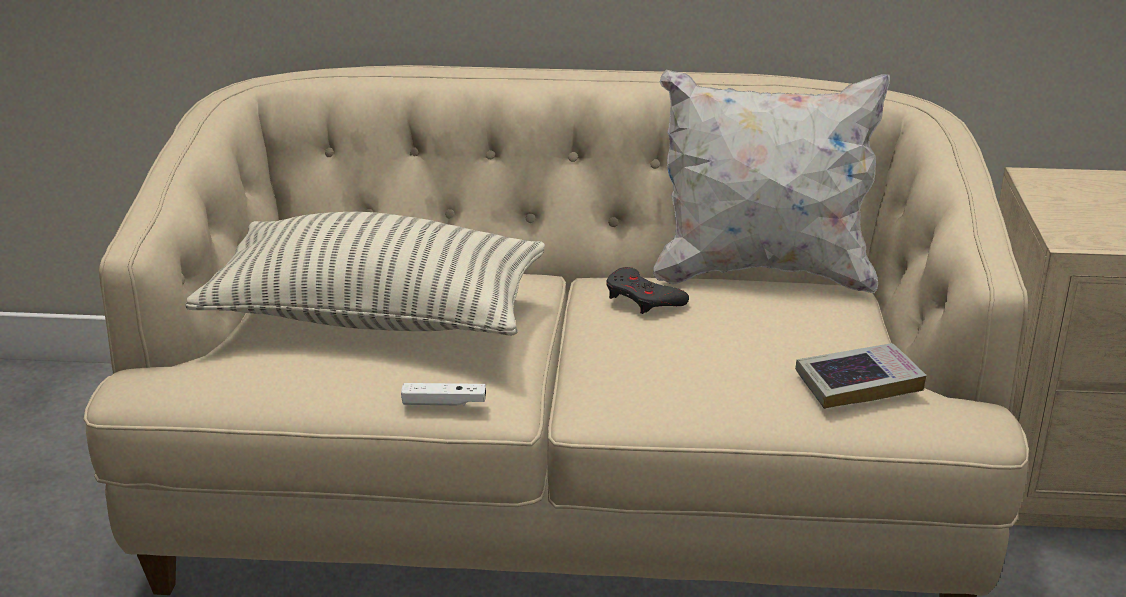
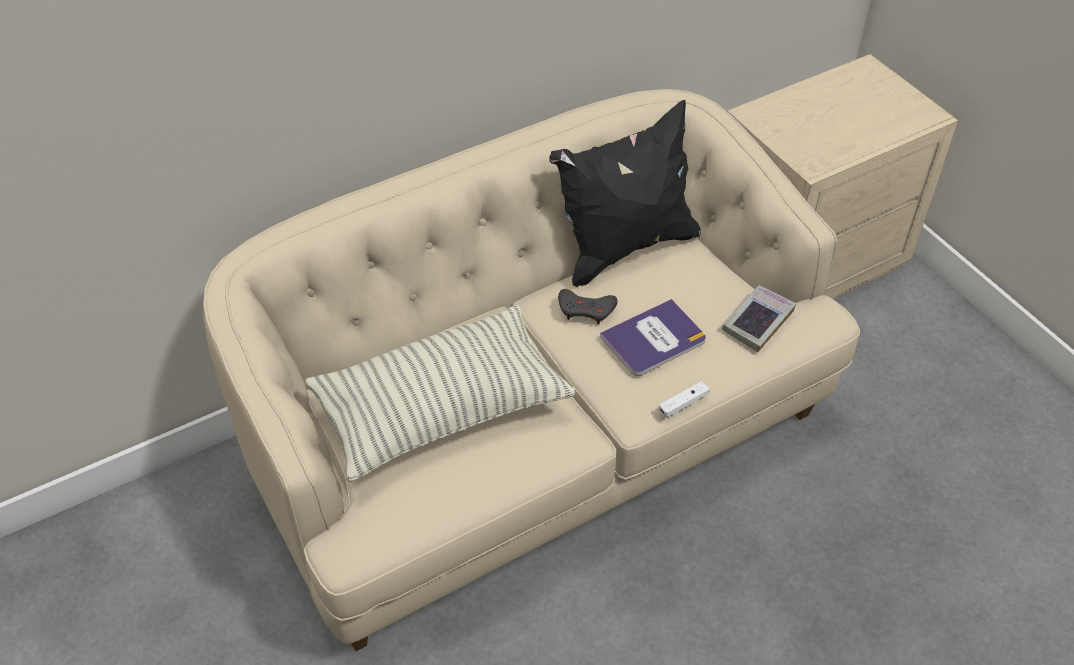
camera: 35 degrees left, 20 degrees up
white game controller [401,383,486,405] -> white game controller moved to [659,381,710,418]
white pillow [653,70,890,293] -> black pillow [549,100,701,287]
none -> book [600,299,706,376]

